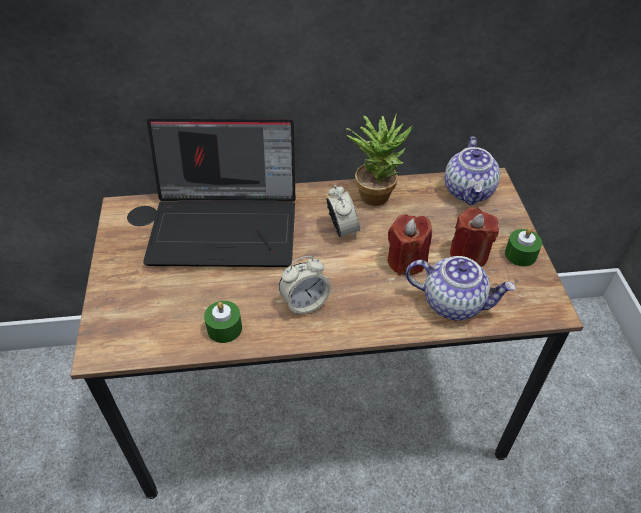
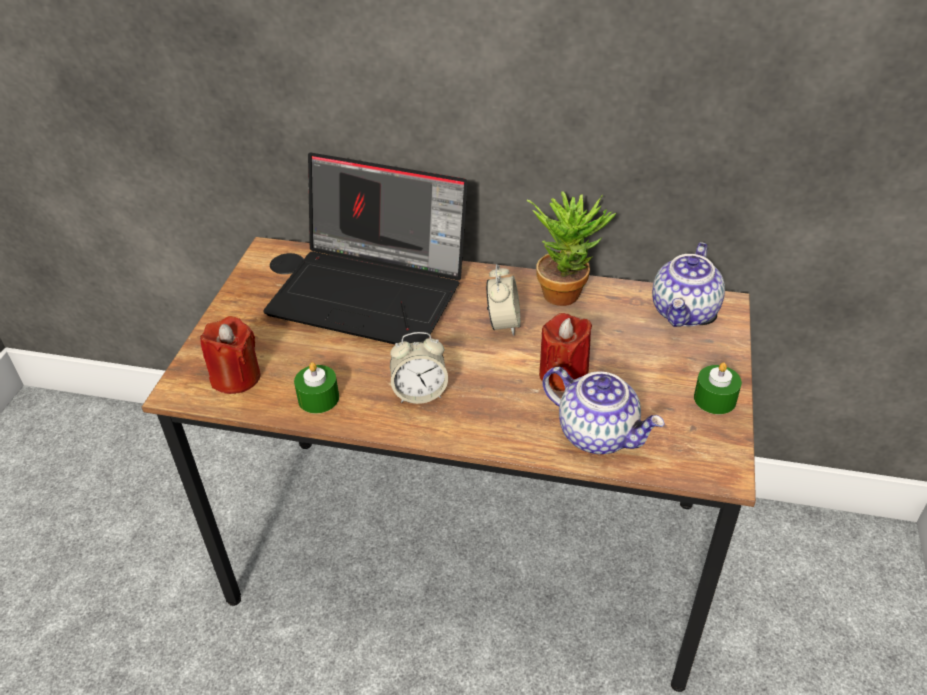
camera: 20 degrees right, 5 degrees down
red candle [450,207,499,267] -> red candle moved to [200,316,260,394]

